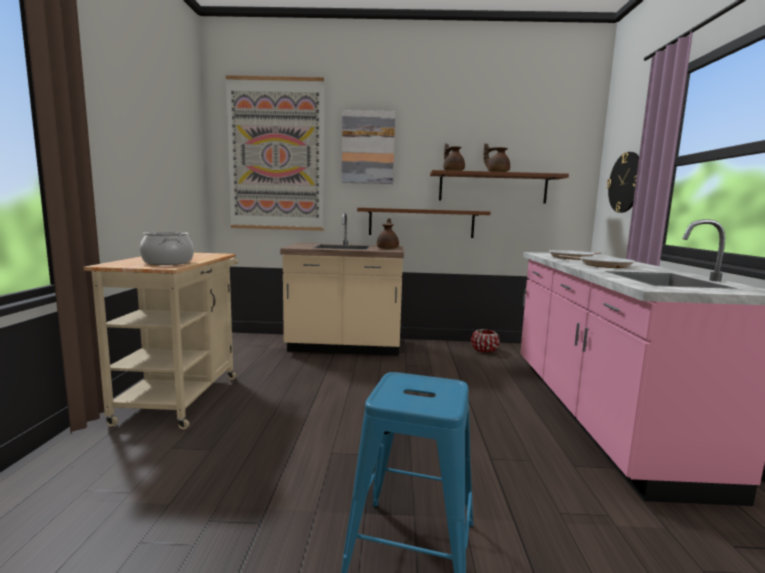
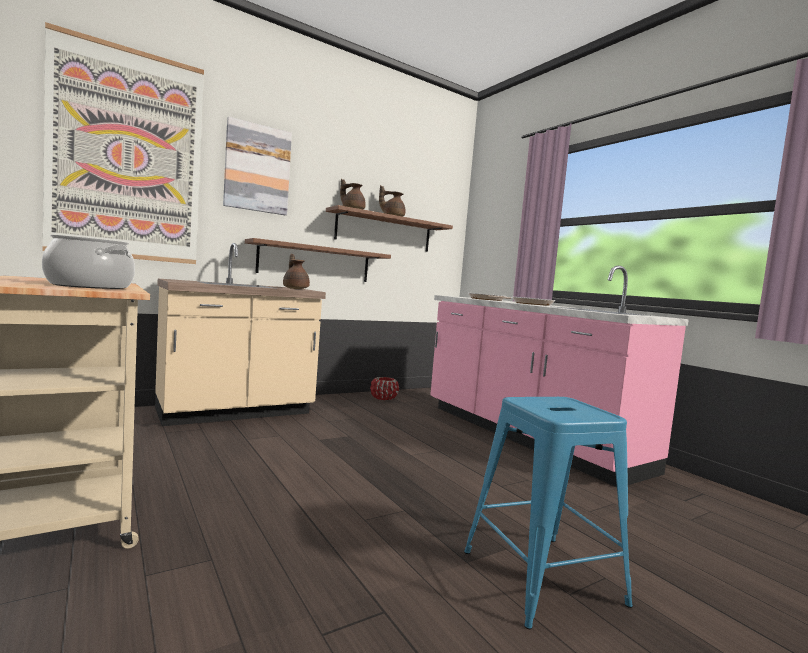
camera: 35 degrees left, 5 degrees down
wall clock [607,152,639,213] -> none

